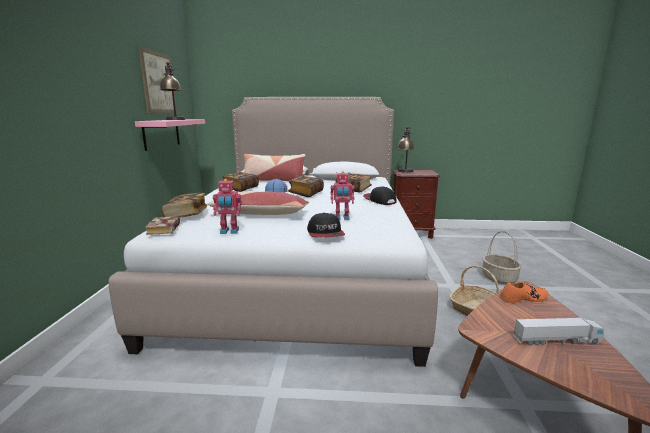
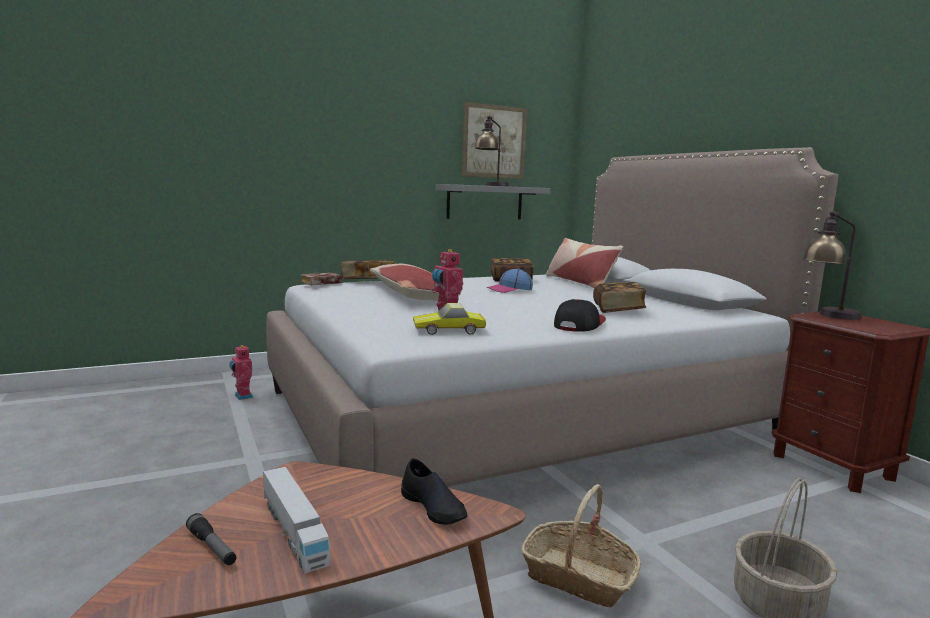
camera: 60 degrees right, 5 degrees down
pink shelf [135,119,205,151] -> grey shelf [436,184,551,219]
toy robot [213,179,242,234] -> toy robot moved to [229,344,253,400]
book [288,176,324,197] -> none
cap [307,213,345,238] -> none
orange shoe [500,282,548,303] -> black shoe [401,458,468,524]
none -> flashlight [186,513,237,565]
none -> toy car [413,303,486,335]

